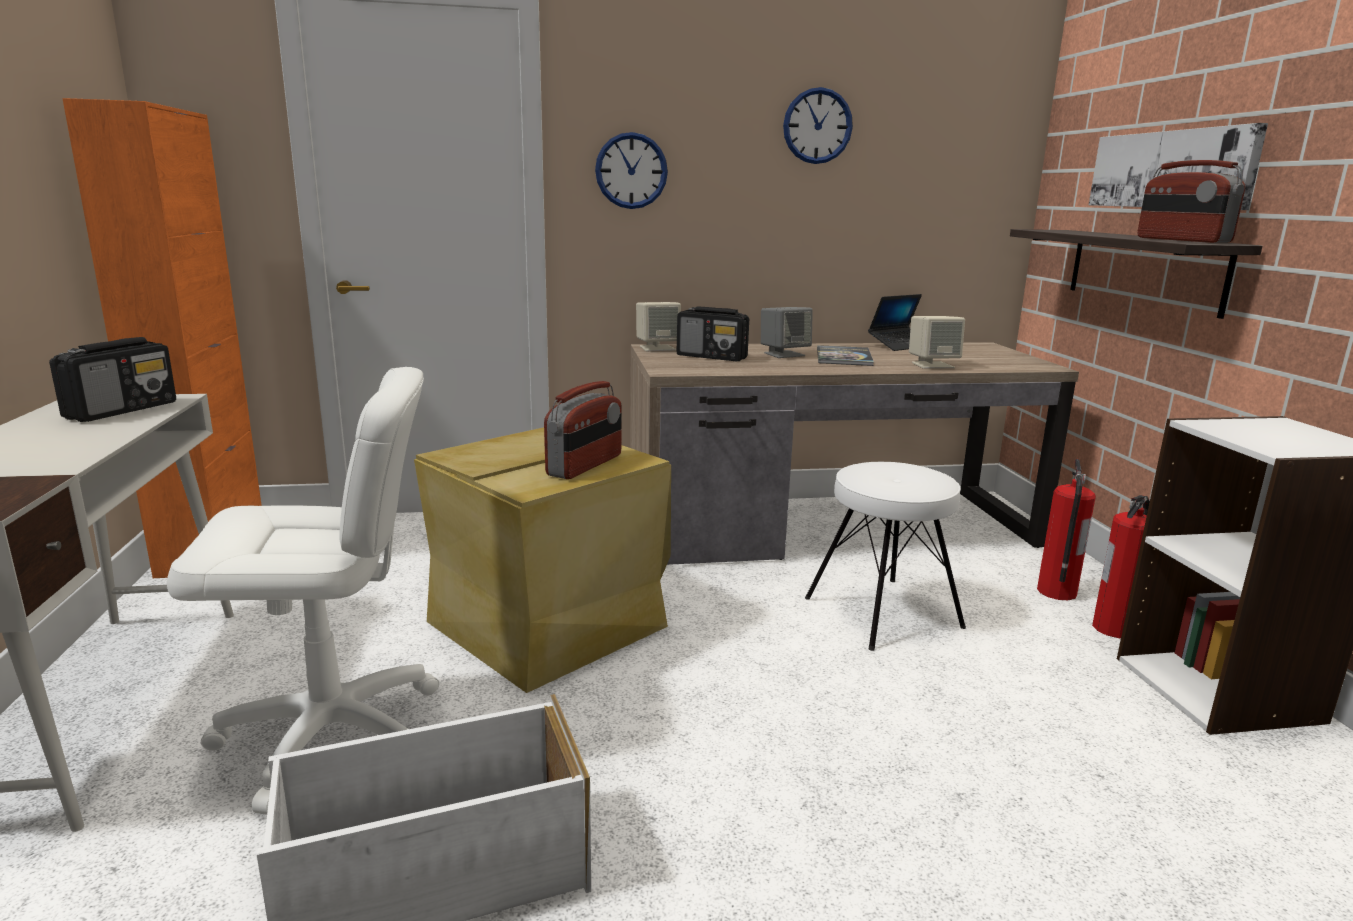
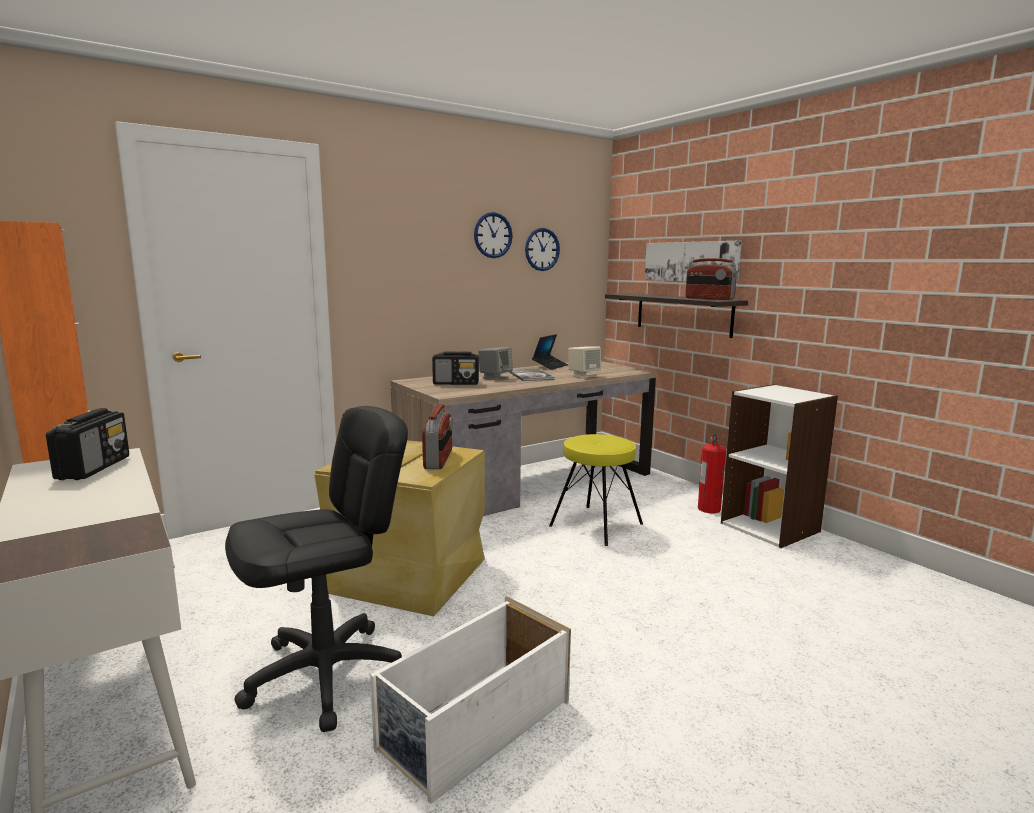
camera: 25 degrees left, 5 degrees down
white office chair [167,367,439,815] -> black office chair [225,406,408,732]
wall clock [595,132,668,209] -> wall clock moved to [525,228,560,271]
beige speaker [636,302,681,351] -> none
white stool [805,462,966,651] -> yellow stool [549,434,643,546]
fire extinguisher [1037,459,1096,600] -> none

